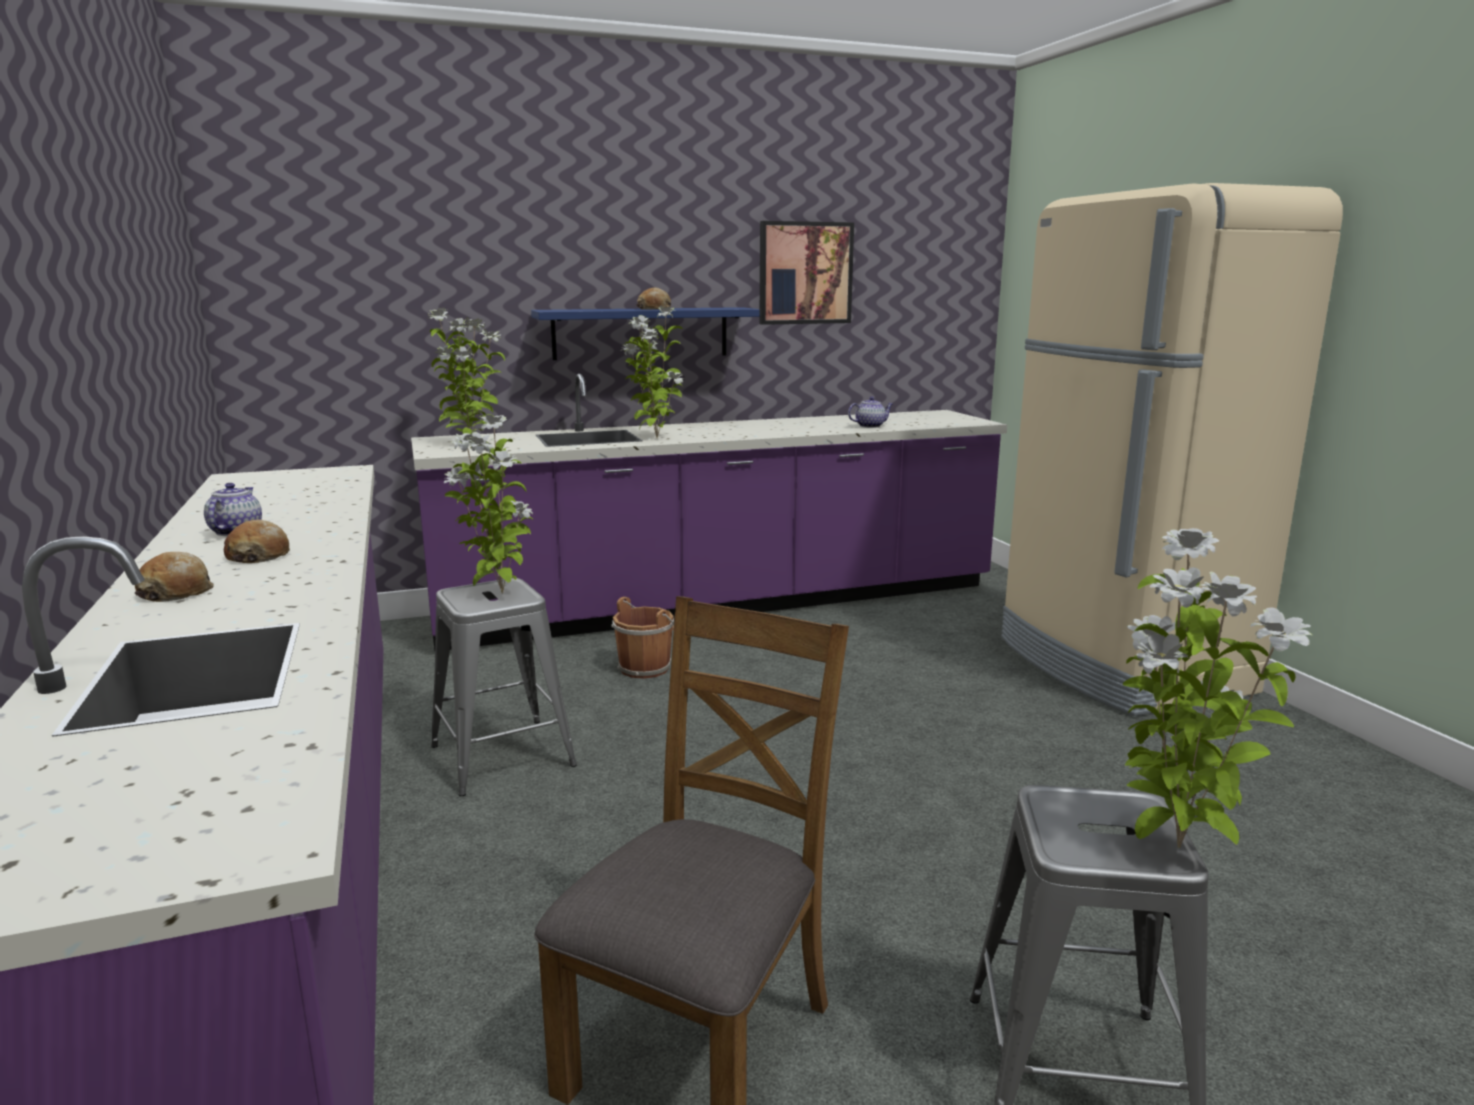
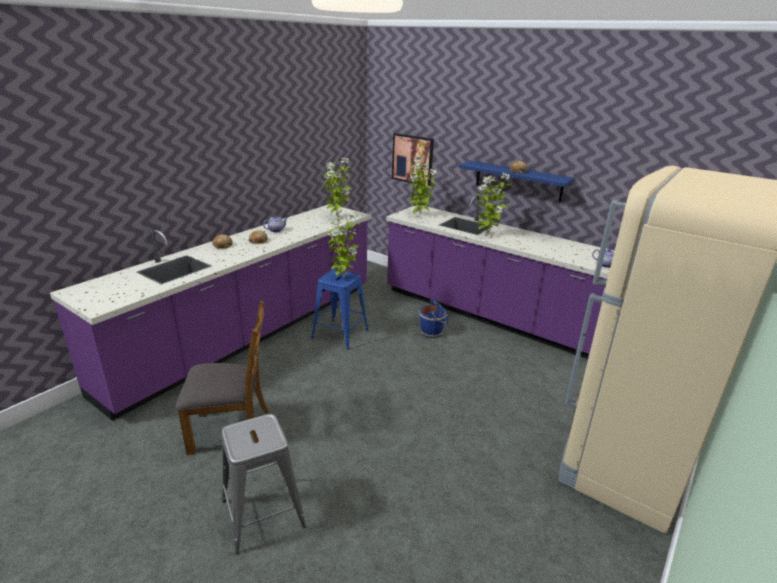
camera: 55 degrees right, 10 degrees up
grey stool [431,578,577,796] -> blue stool [311,269,368,349]
brown bucket [611,597,674,679] -> blue bucket [419,299,449,338]
picture [759,221,854,325] -> picture moved to [392,133,434,186]
potted plant [1123,528,1313,848] -> potted plant moved to [323,158,353,217]

